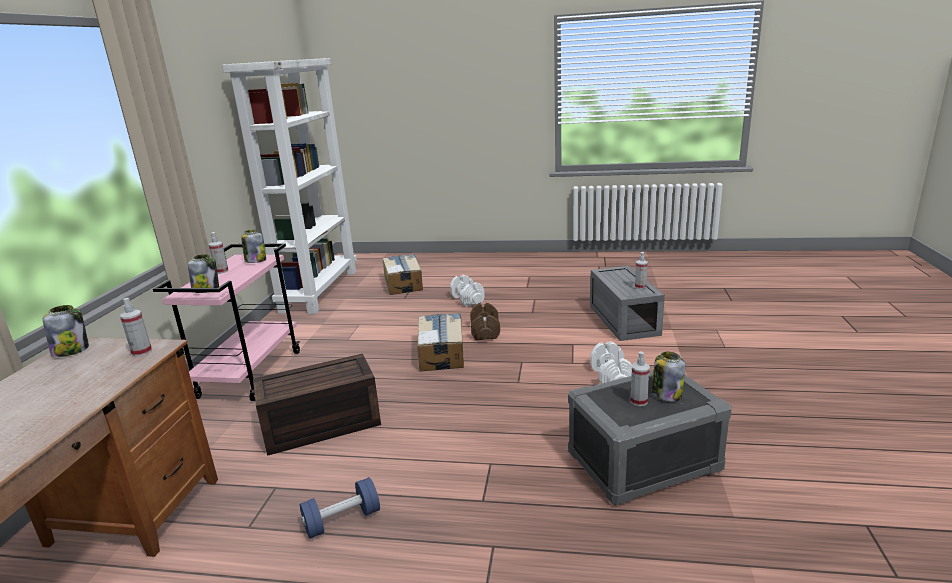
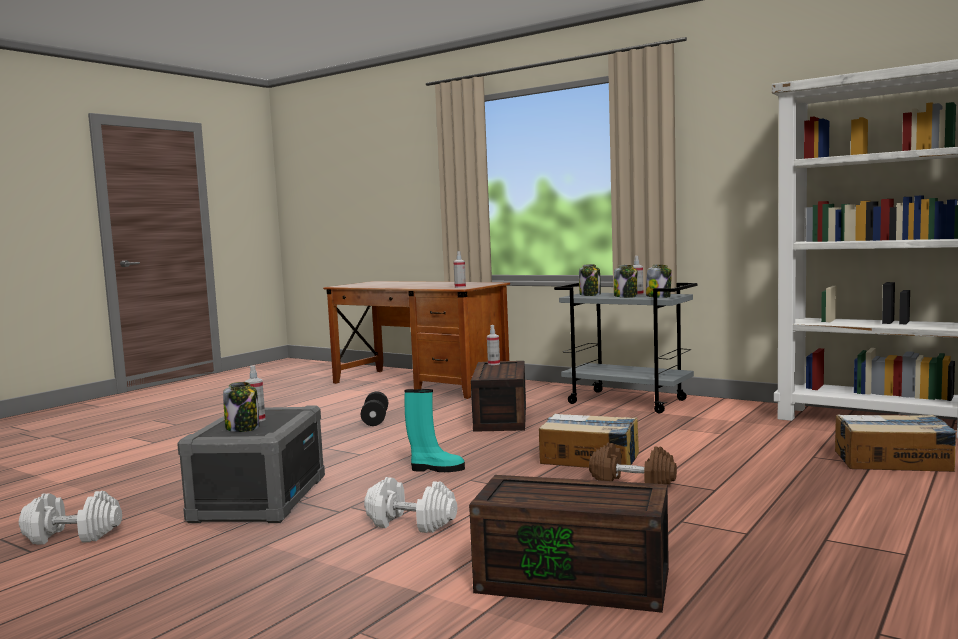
camera: 115 degrees right, 15 degrees down
jar [43,305,89,357] -> jar moved to [614,265,638,298]
pink cart [153,243,300,401] -> grey cart [554,283,697,414]
blue dumbbell [300,477,380,538] -> black dumbbell [361,391,388,426]
white dumbbell [450,275,485,307] -> white dumbbell moved to [19,491,122,545]
grey storage box [590,266,665,341] -> brown storage box [469,475,669,613]
spray bottle [635,252,648,289] -> spray bottle moved to [487,325,500,365]
none -> turquoise boot [404,389,465,472]

